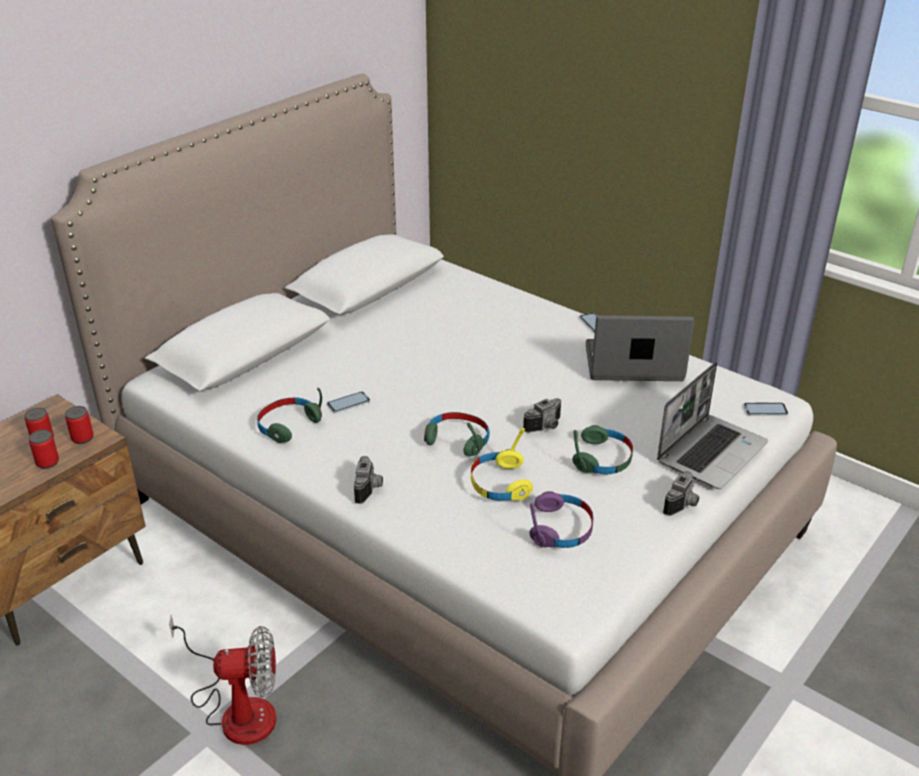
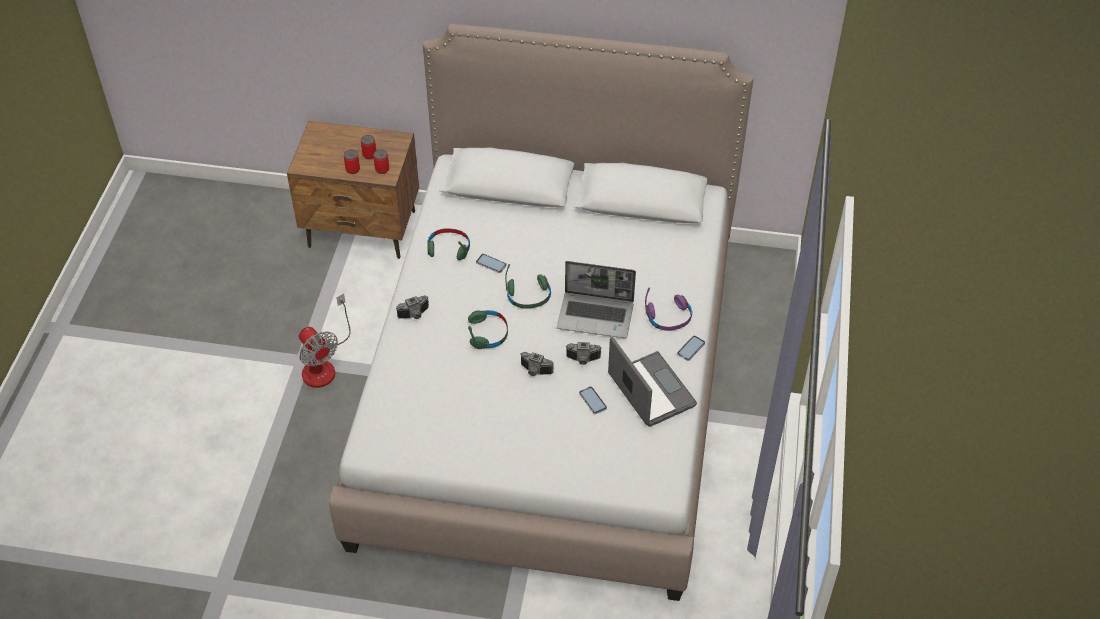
camera: 60 degrees right, 15 degrees up
yellow headphones [471,428,533,501] -> none
purple headphones [529,491,593,548] -> purple headphones moved to [645,288,692,331]
green headphones [572,425,633,474] -> green headphones moved to [505,264,551,309]
laptop [657,361,768,489] -> laptop moved to [557,261,636,338]
camera [663,471,699,516] -> camera moved to [566,342,602,365]
phone [744,403,788,416] -> phone moved to [579,386,607,414]

